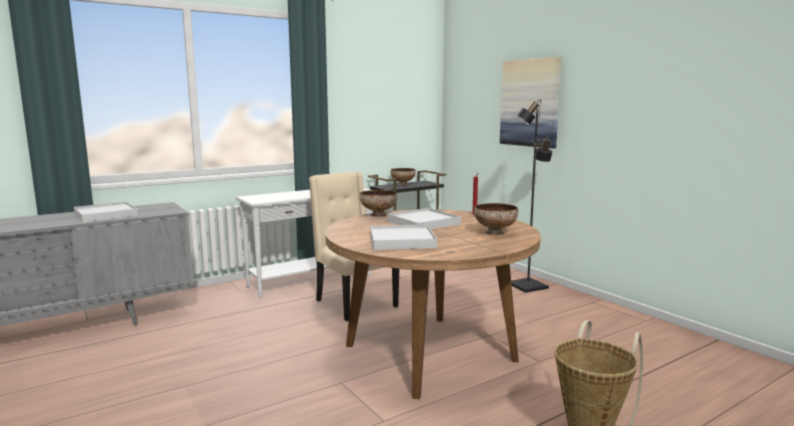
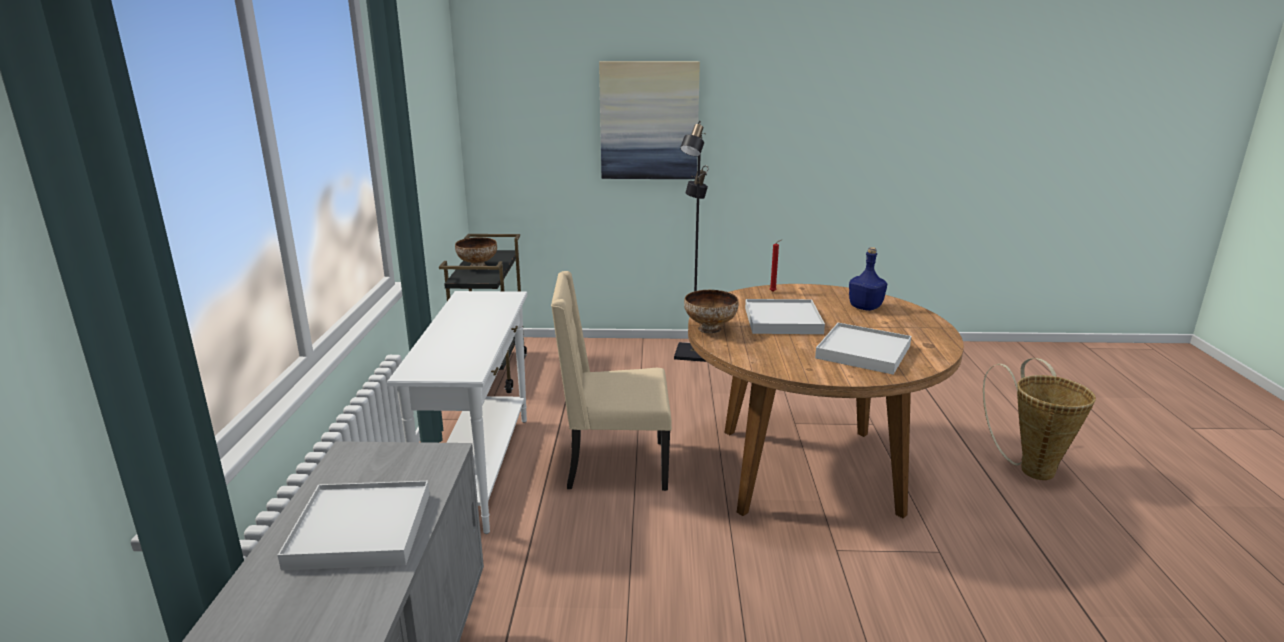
camera: 55 degrees left, 10 degrees up
bowl [474,203,518,235] -> blue bottle [849,247,887,311]

